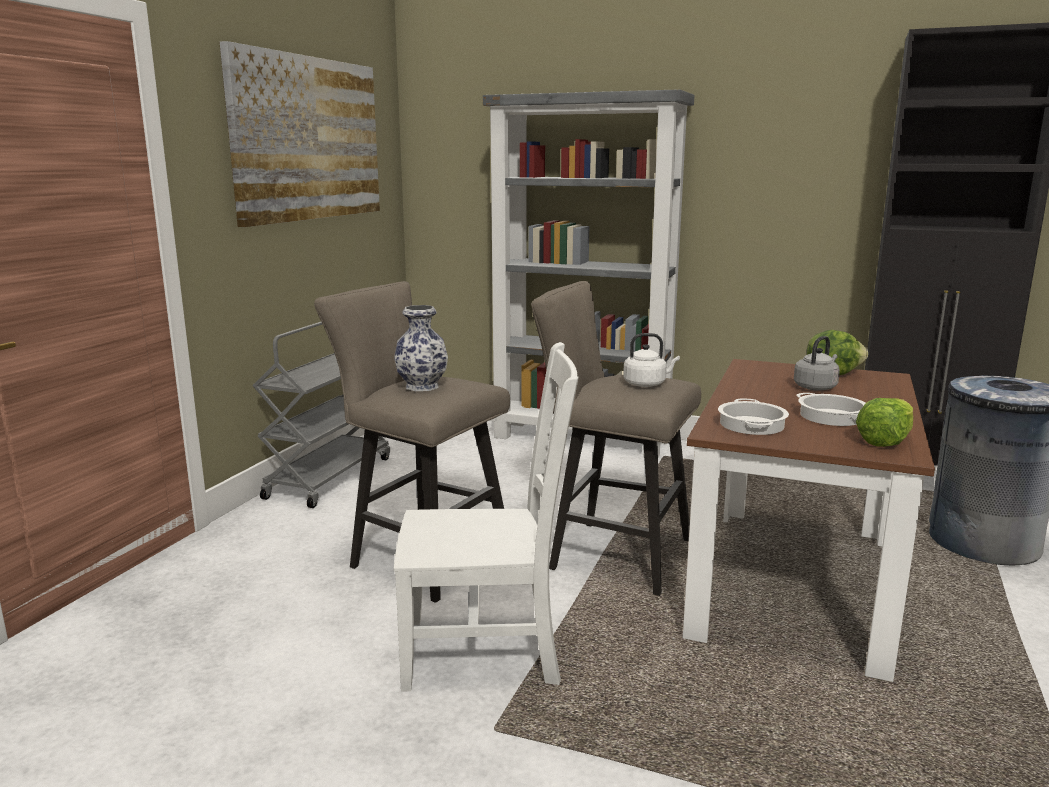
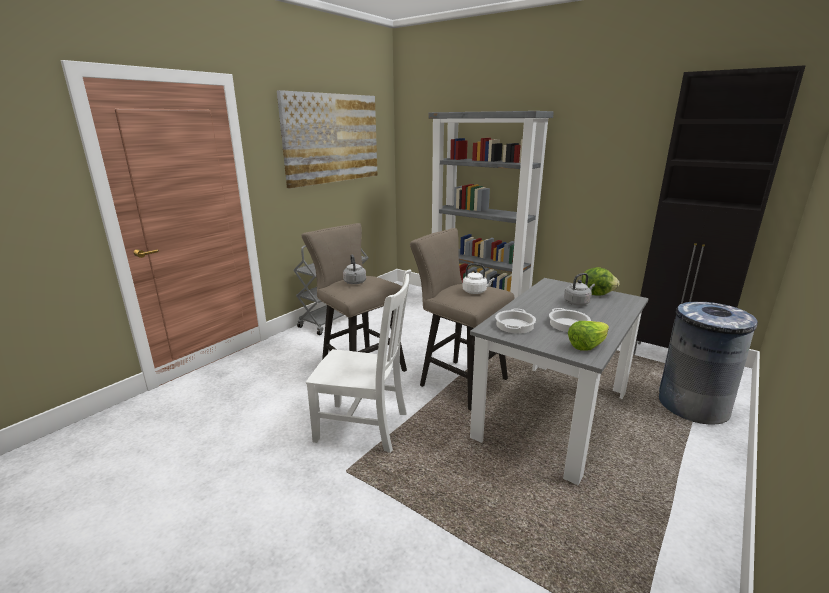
camera: 15 degrees right, 5 degrees up
vase [394,305,448,391] -> grey kettle [343,255,366,284]
brown dining table [683,359,935,682] -> grey dining table [470,278,649,485]

